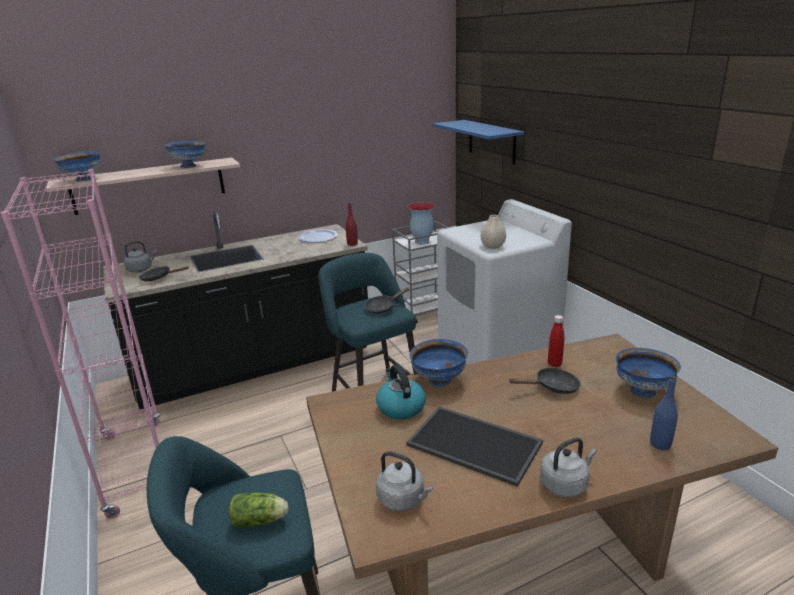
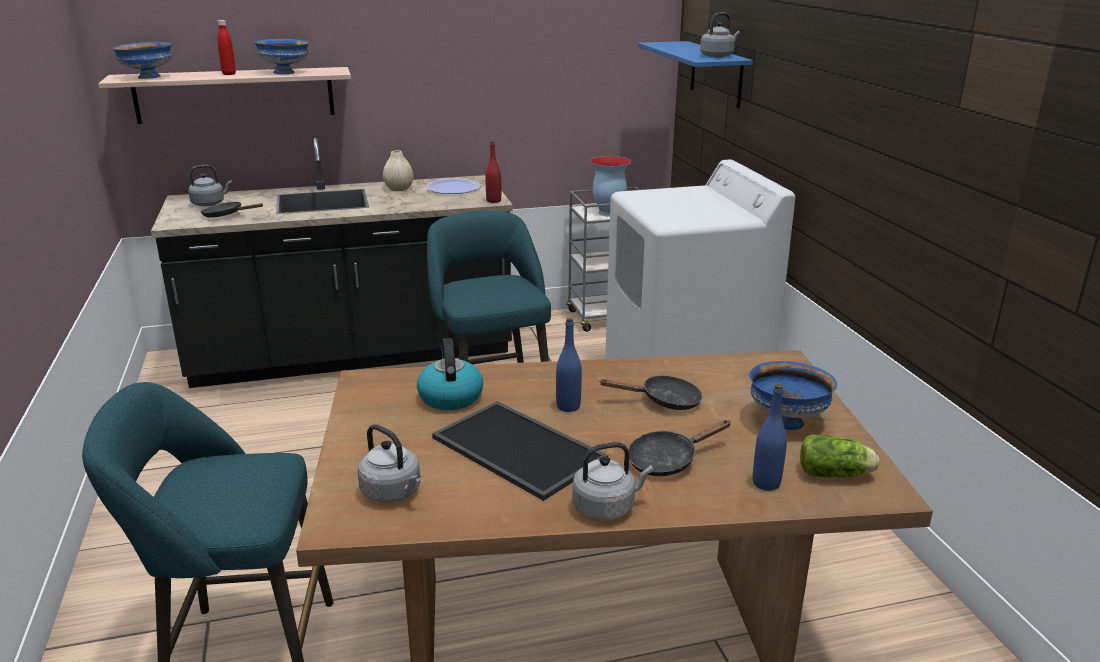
camera: 10 degrees right, 0 degrees up
pink bookcase [1,169,162,518] -> none
lettuce [229,492,288,527] -> lettuce moved to [800,434,879,478]
black frying pan [365,288,409,314] -> black frying pan moved to [628,420,731,476]
blue bowl [410,339,468,386] -> none
beige vase [481,215,506,249] -> beige vase moved to [383,150,414,191]
red bottle [548,315,564,367] -> red bottle moved to [217,20,236,75]
none -> blue bottle [556,318,582,412]
none -> grey kettle [700,12,740,58]

